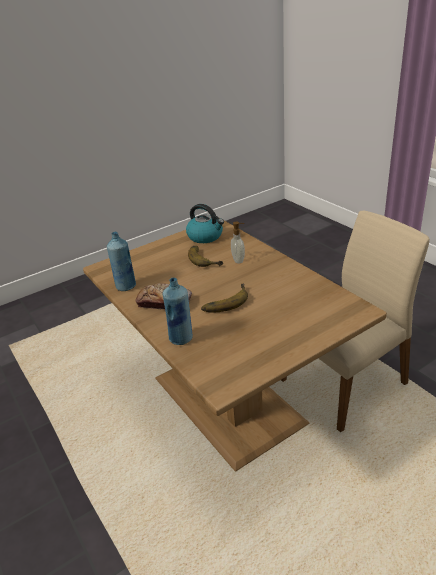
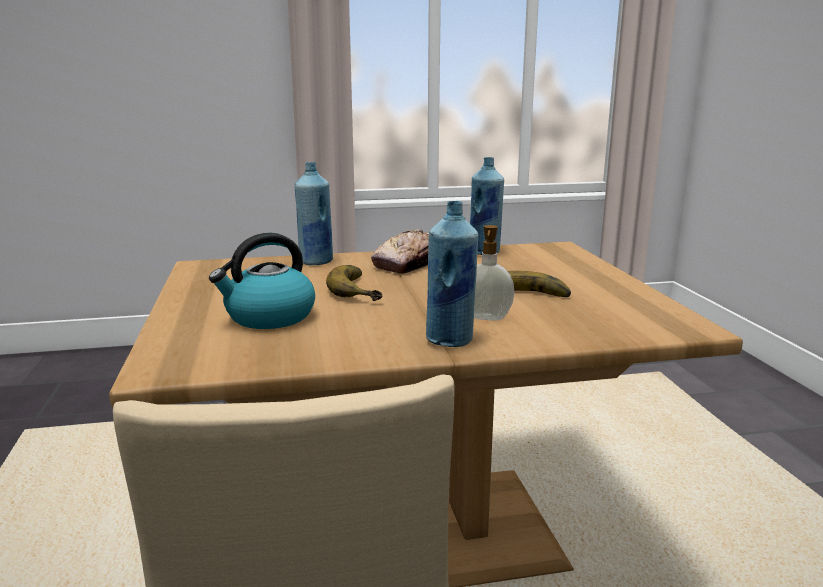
camera: 110 degrees right, 15 degrees down
kettle [186,204,224,243] -> kettle moved to [209,233,315,329]
none -> blue bottle [426,201,478,347]

